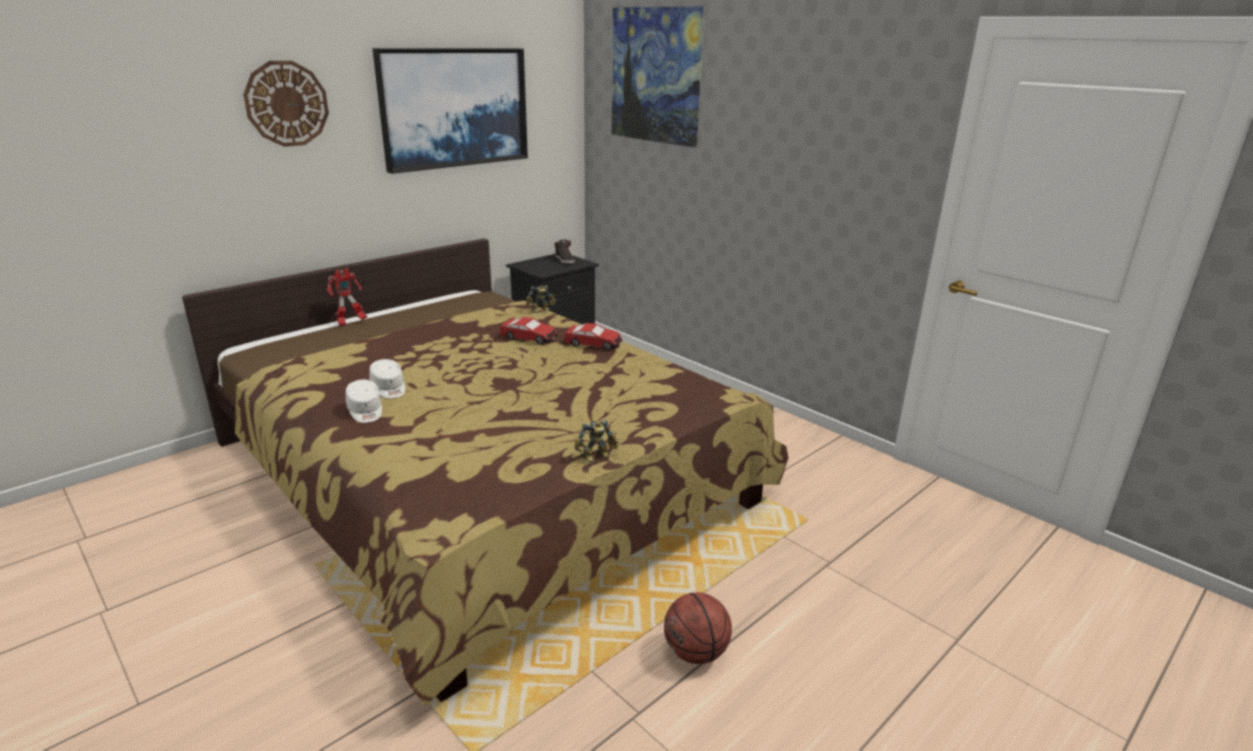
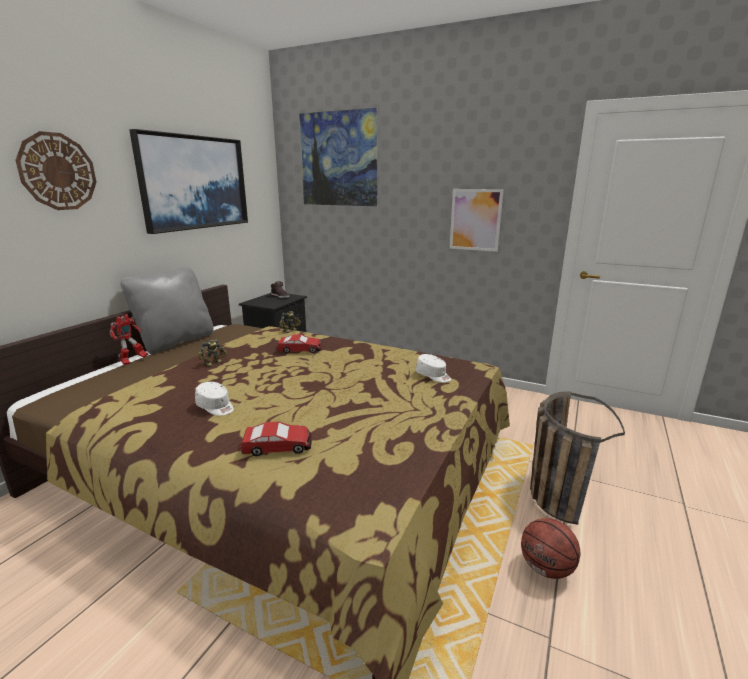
camera: 20 degrees left, 5 degrees down
white cap [346,380,382,423] -> white cap moved to [416,354,451,383]
toy car [564,323,622,350] -> toy car moved to [240,421,312,456]
toy robot [575,419,619,463] -> toy robot moved to [198,339,227,367]
none -> grey pillow [120,267,214,354]
none -> picture [450,189,504,252]
none -> basket [530,391,625,525]

